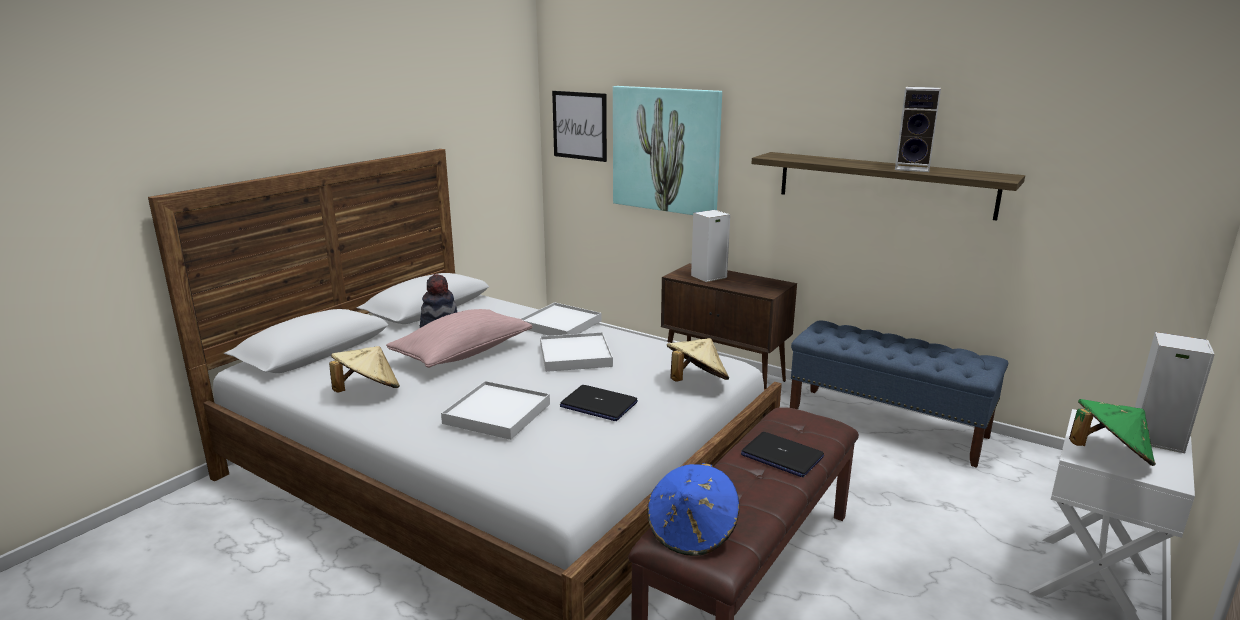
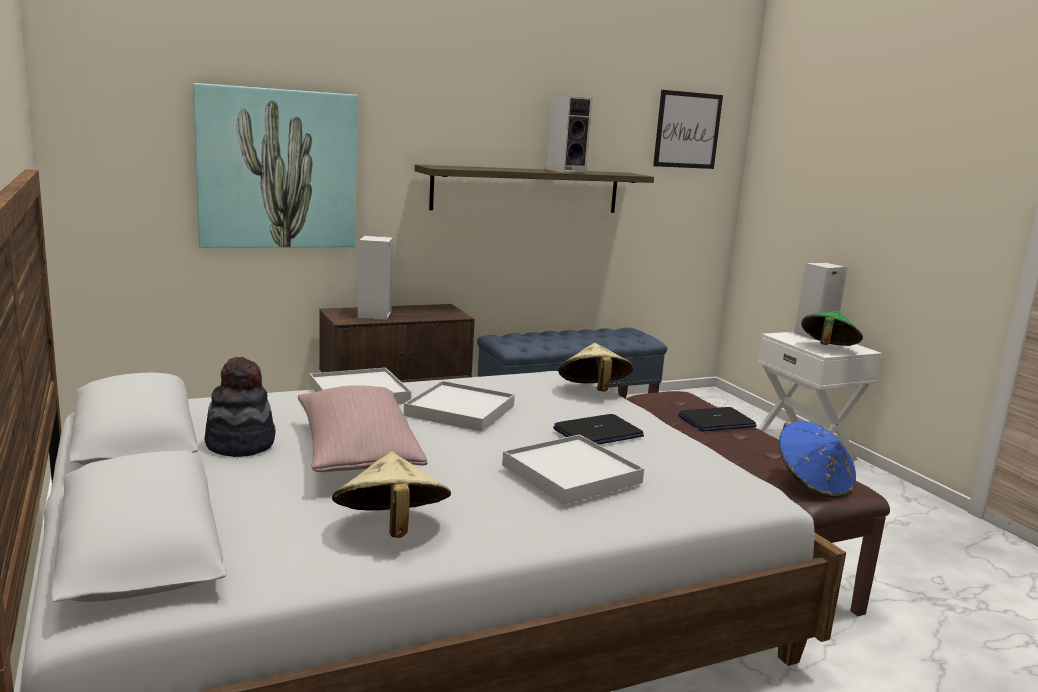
camera: 60 degrees left, 5 degrees down
picture [552,91,607,162] -> picture moved to [653,90,723,169]

